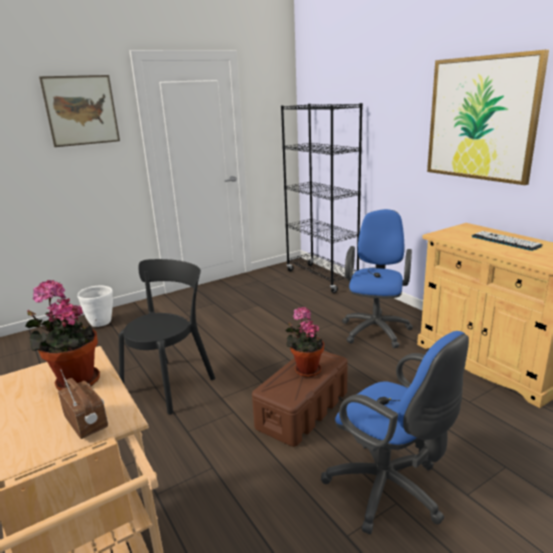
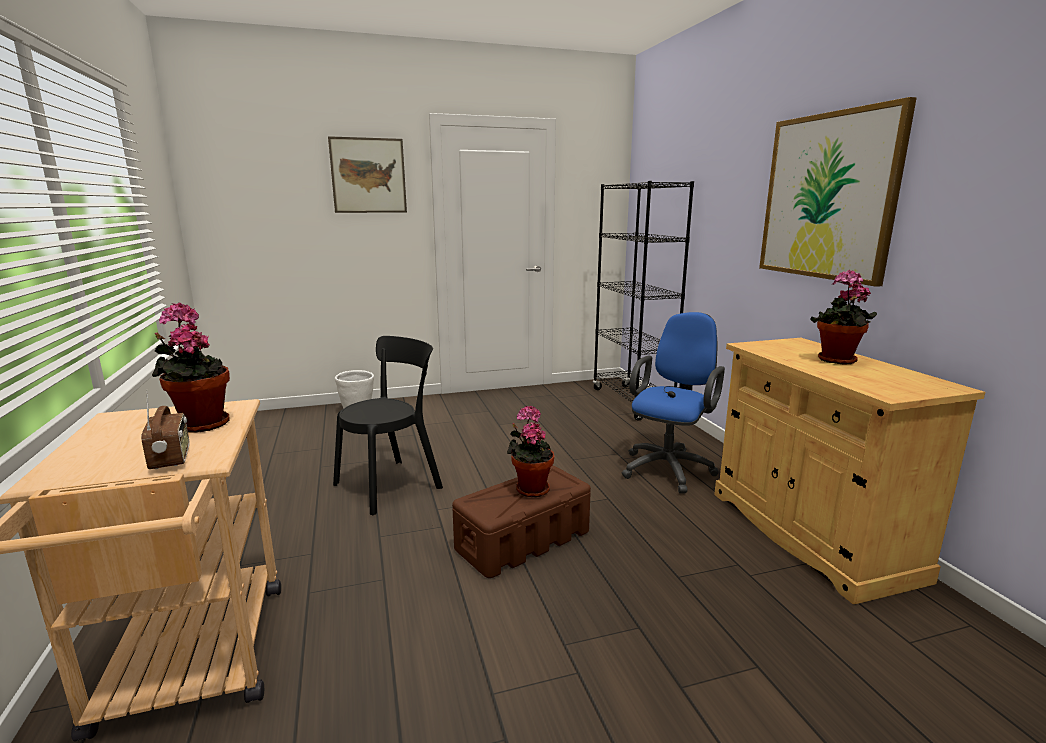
camera: 15 degrees right, 5 degrees down
blue office chair [321,331,469,534] -> none
keyboard [472,231,543,251] -> potted plant [810,269,877,365]

